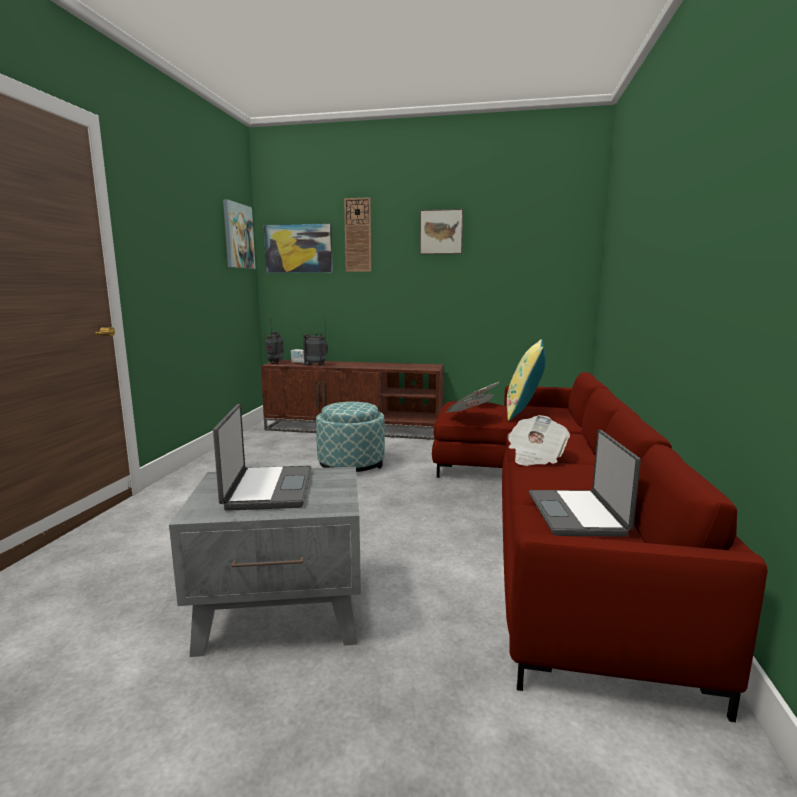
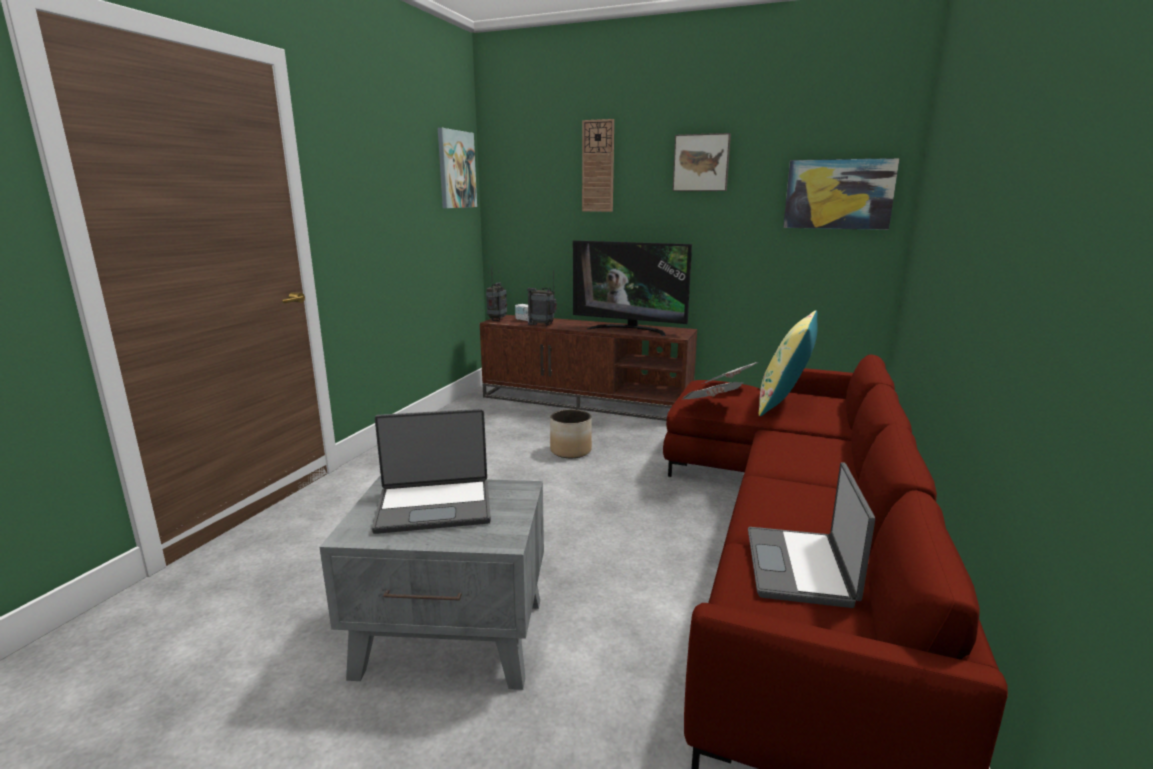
camera: 10 degrees right, 5 degrees up
laptop [213,404,311,511] -> laptop turned 75 degrees clockwise [372,409,491,534]
picture [264,223,333,273] -> picture moved to [783,158,900,230]
ottoman [316,402,385,472] -> planter [550,409,592,458]
newspaper [508,415,570,466] -> none
none -> television [573,240,692,336]

